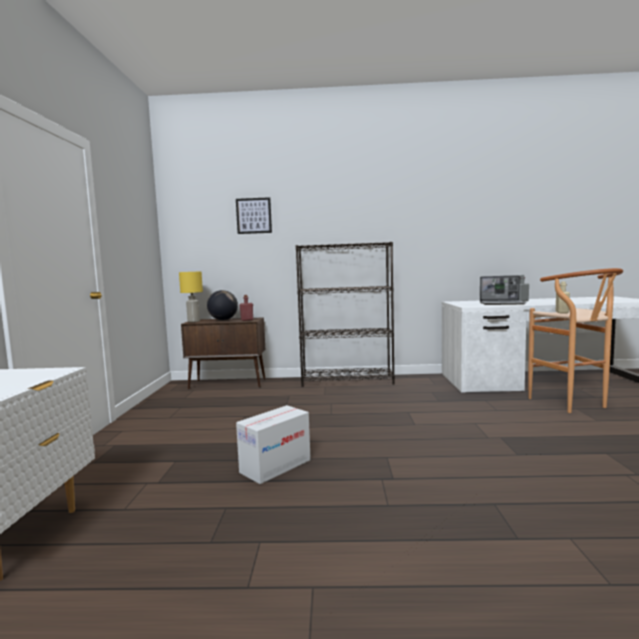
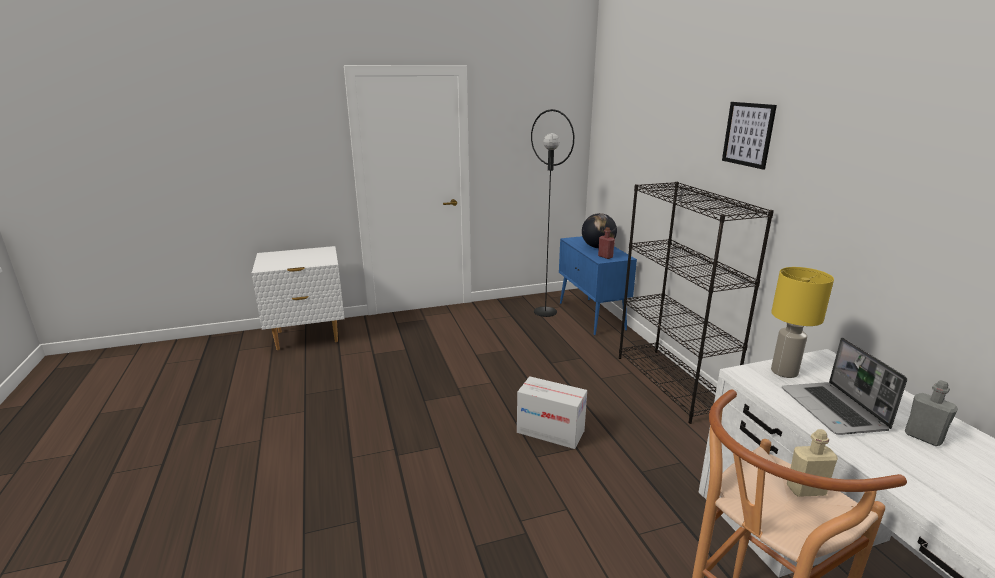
camera: 70 degrees right, 15 degrees up
yellow table lamp [179,271,203,322] -> yellow table lamp moved to [771,267,834,378]
brown cabinet [181,317,265,390] -> blue cabinet [559,236,637,336]
picture [236,197,272,234] -> picture moved to [722,102,777,170]
cardboard box [236,405,311,484] -> cardboard box moved to [517,376,587,449]
none -> black floor lamp [531,109,574,317]

